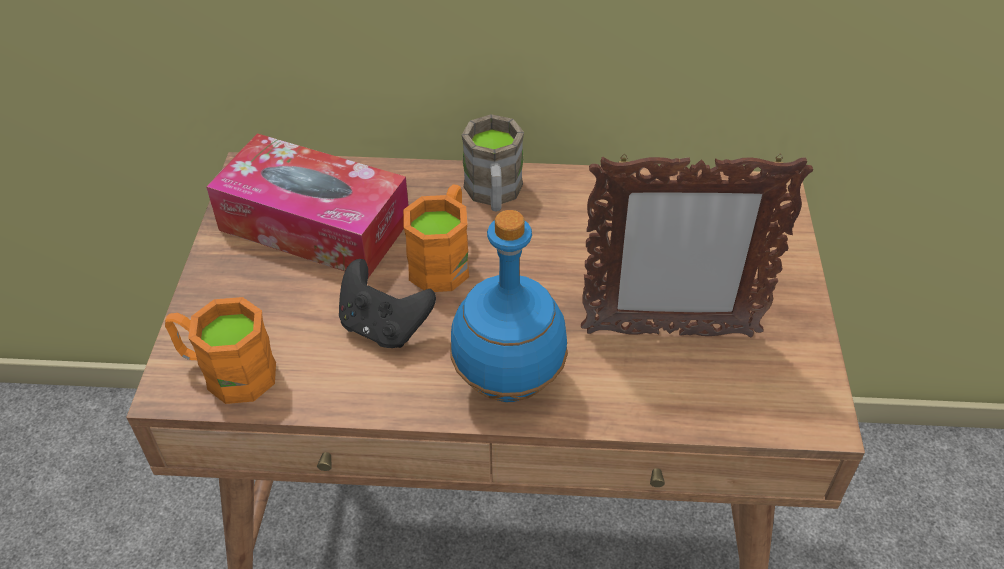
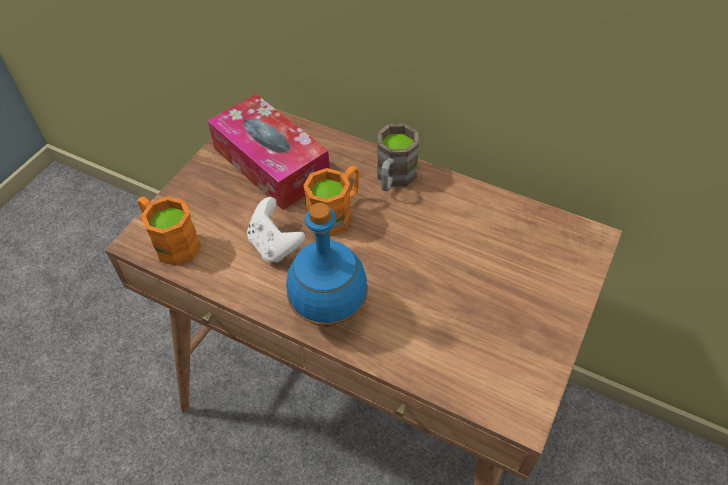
camera: 25 degrees right, 5 degrees up
black game controller [339,259,436,348] -> white game controller [247,197,305,263]
picture frame [581,154,813,337] -> none

